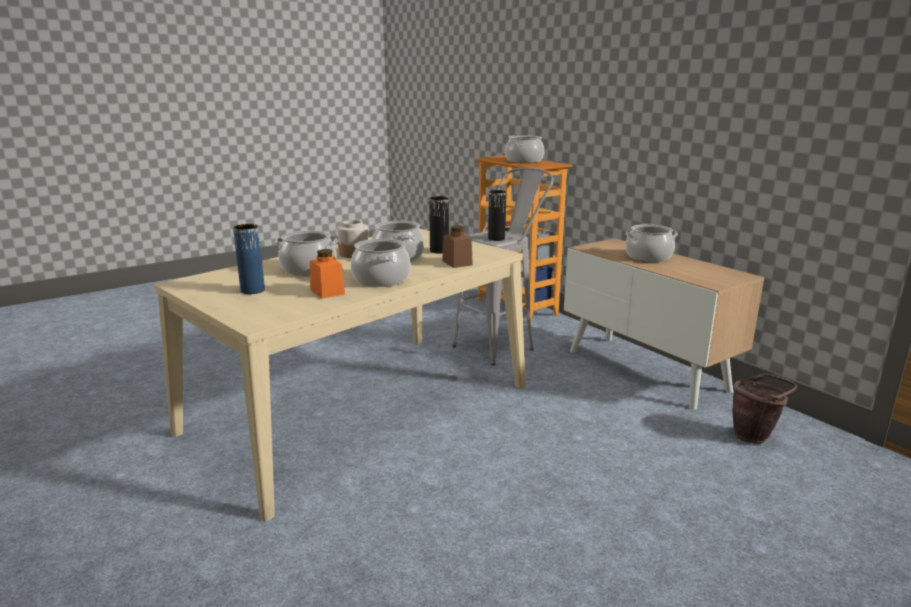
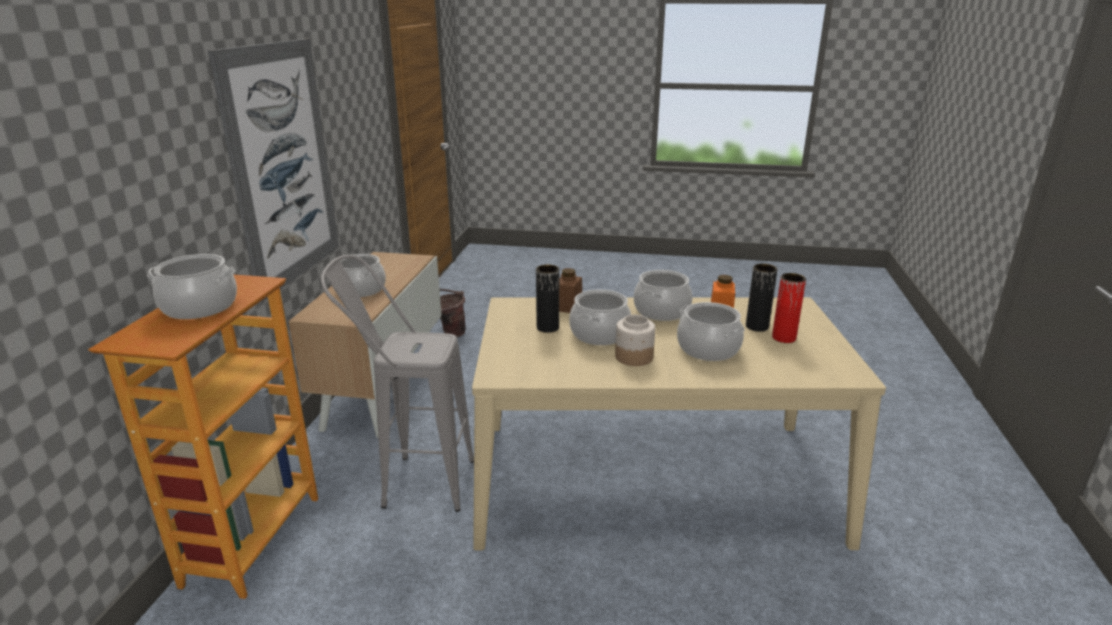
camera: 135 degrees left, 5 degrees up
blue vase [233,224,265,294] -> red vase [772,273,806,343]
black vase [488,190,506,241] -> black vase moved to [746,264,777,332]
none -> picture [208,39,339,303]

